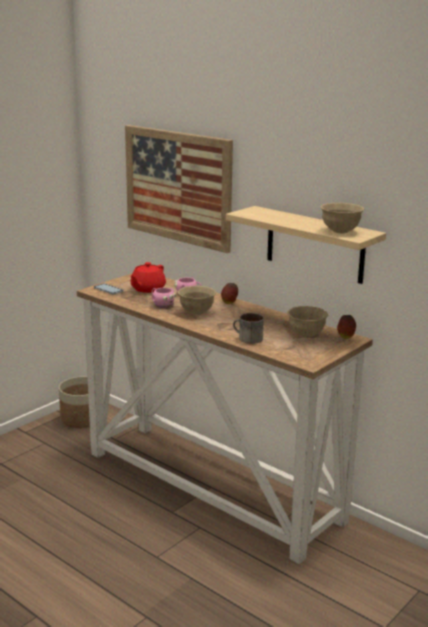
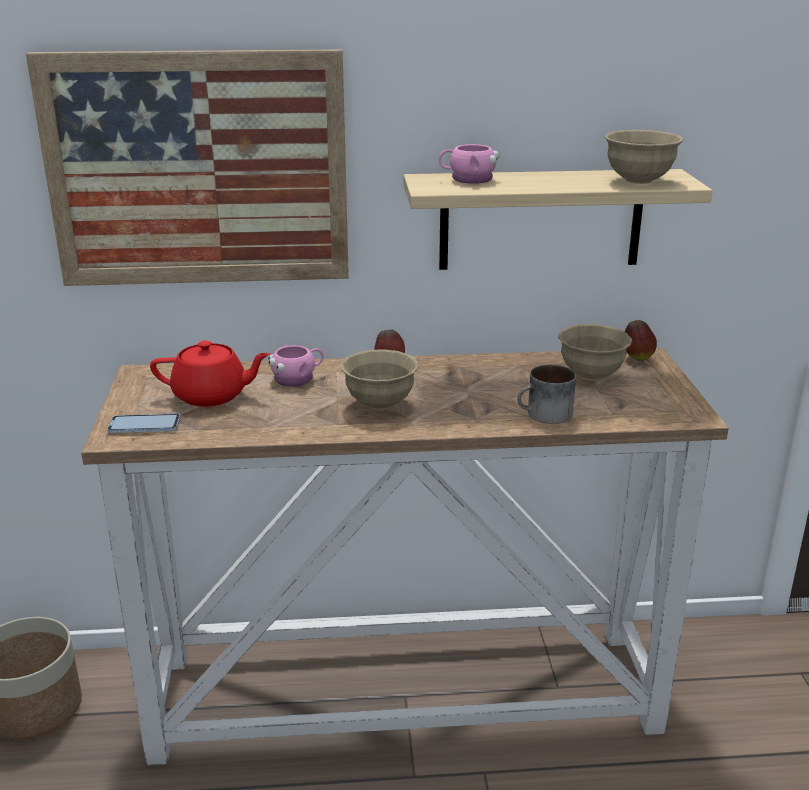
camera: 45 degrees left, 5 degrees up
red teapot [130,262,166,293] -> red teapot turned 75 degrees counterclockwise [150,341,270,407]
pink mug [152,288,176,308] -> pink mug moved to [439,144,499,184]

